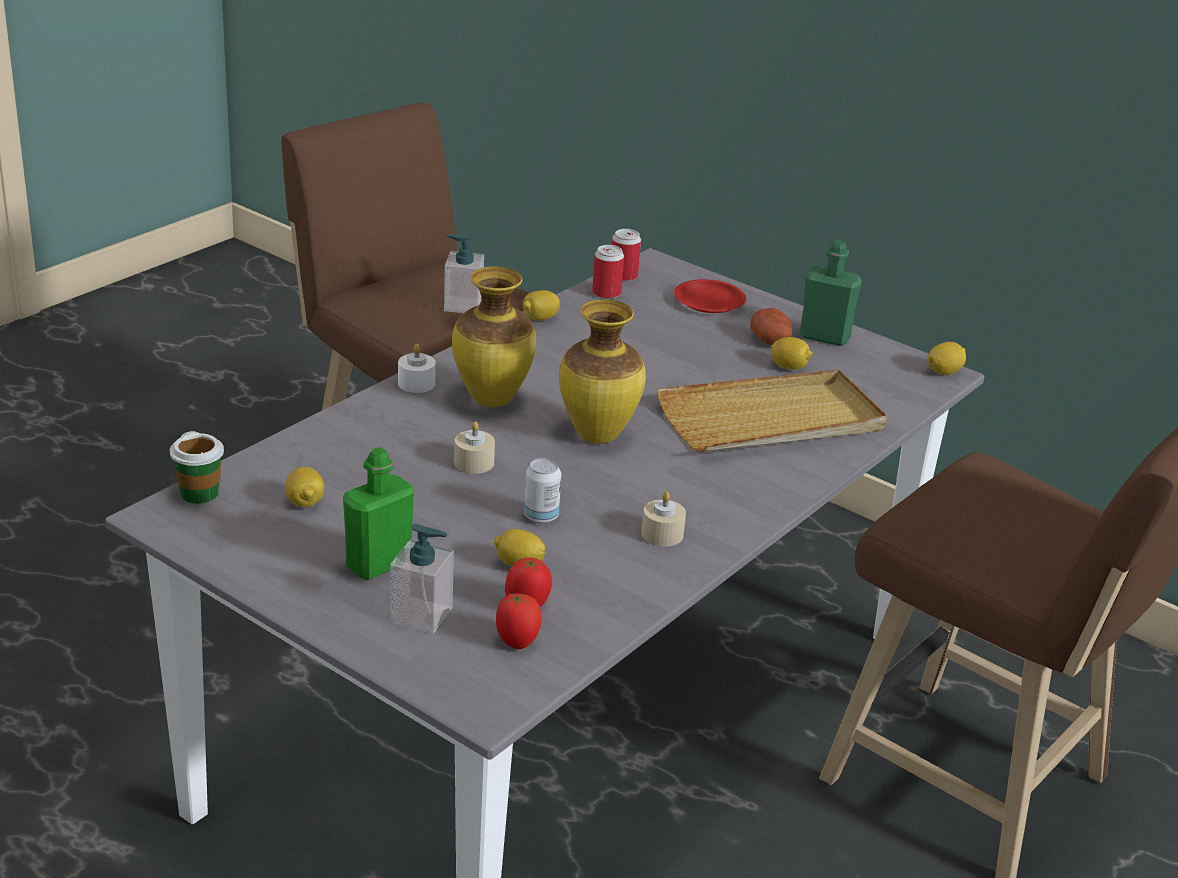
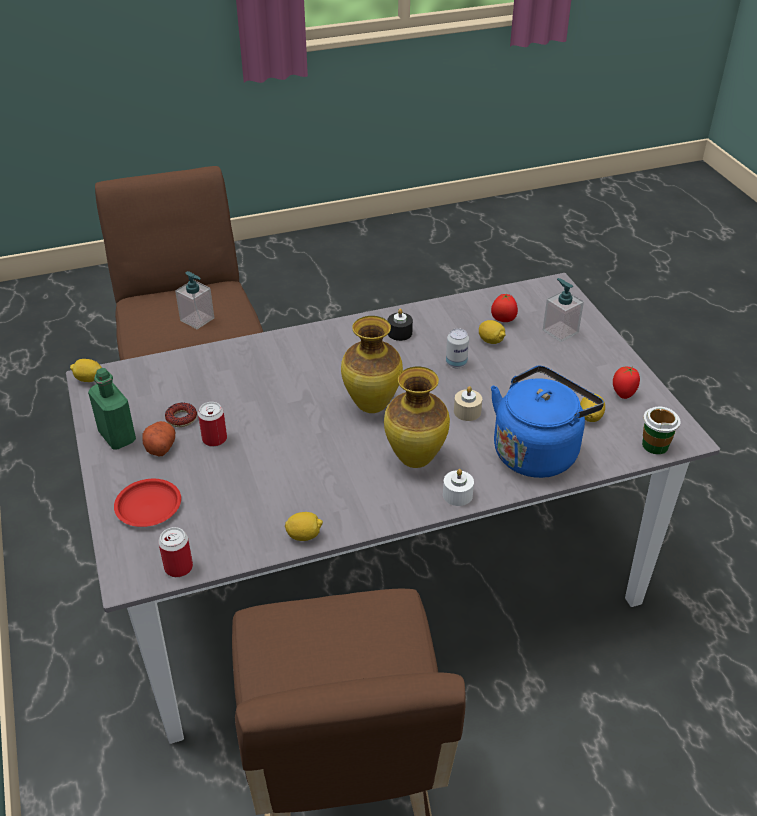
camera: 145 degrees left, 10 degrees up
green bottle [343,447,414,580] -> none
soap dispenser [444,234,484,313] -> soap dispenser moved to [175,271,214,329]
tomato [496,593,542,649] -> tomato moved to [613,367,640,399]
can [592,245,624,299] -> can moved to [198,402,227,447]
beige candle [641,491,686,546] -> black candle [388,308,413,341]
beige tray [657,369,887,452] -> none
lemon [771,337,813,370] -> donut [165,403,197,427]
none -> blue kettle [491,365,604,478]

